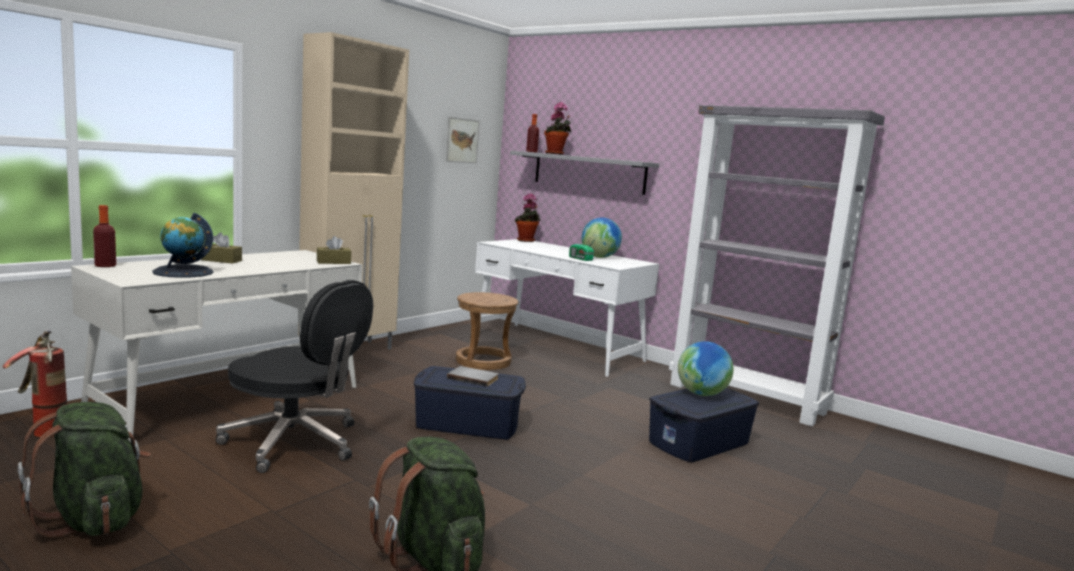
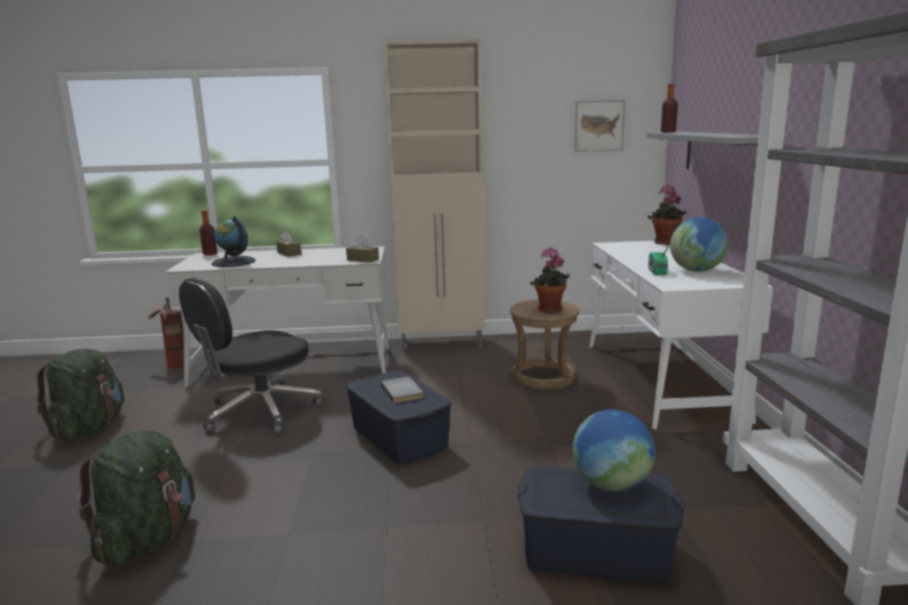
camera: 50 degrees right, 5 degrees up
black office chair [216,280,373,473] -> black office chair turned 60 degrees clockwise [179,278,324,435]
potted plant [544,102,571,155] -> potted plant moved to [530,248,570,313]

